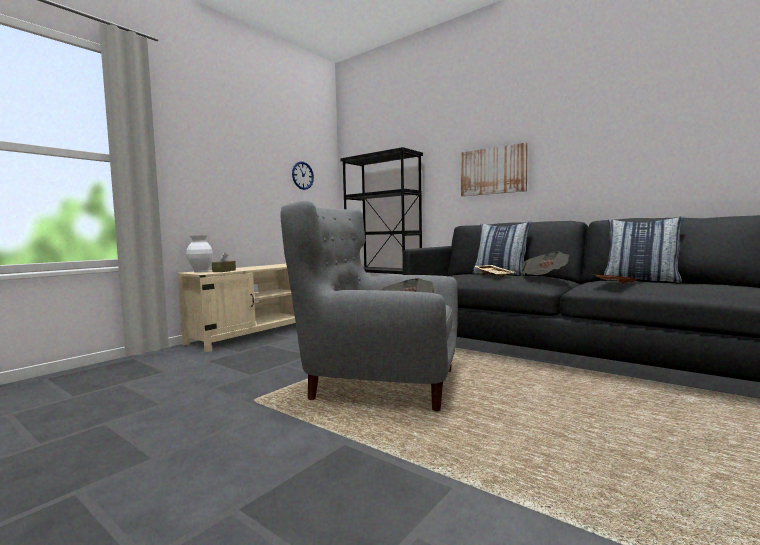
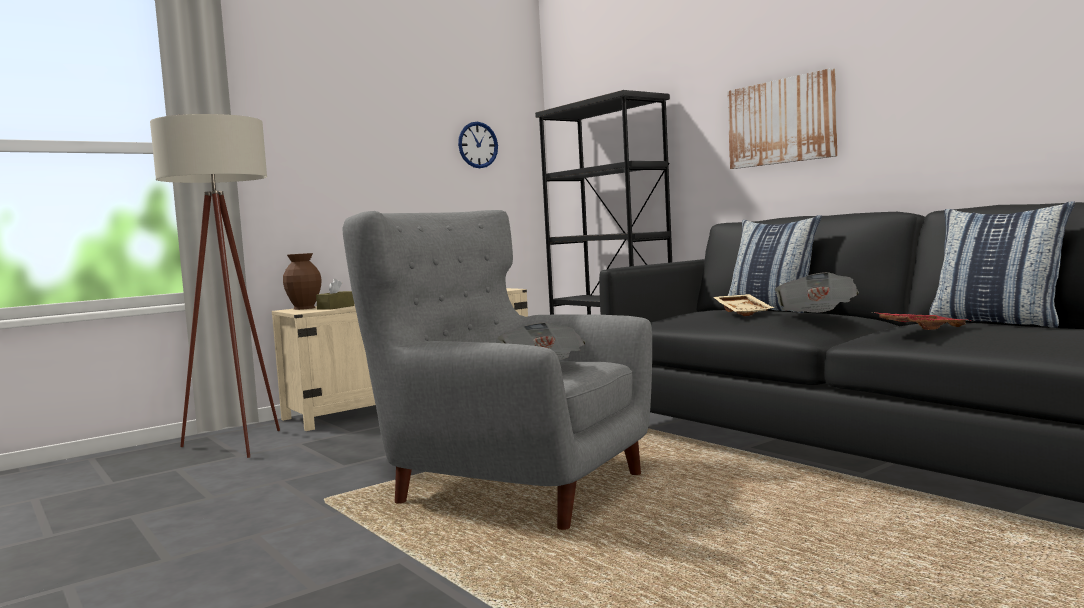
camera: 15 degrees right, 0 degrees up
white vase [186,235,213,272] -> brown vase [283,253,322,310]
none -> beige floor lamp [150,114,280,458]

